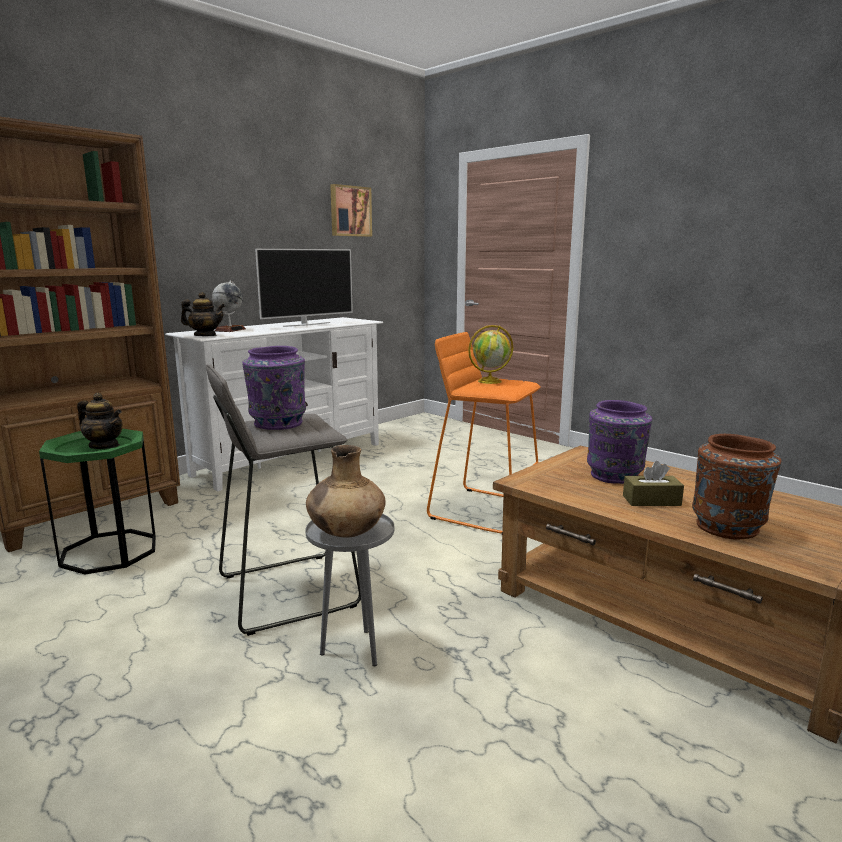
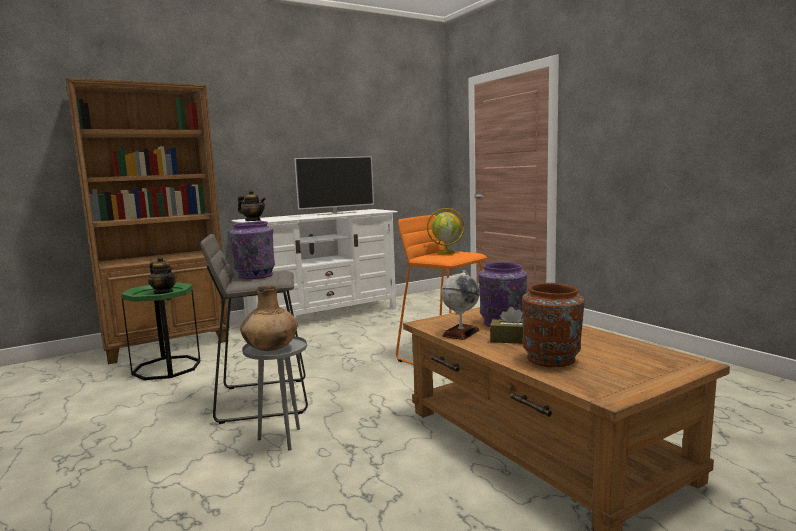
camera: 15 degrees right, 5 degrees down
globe [212,281,246,332] -> globe moved to [441,270,480,340]
picture [330,184,372,237] -> none

